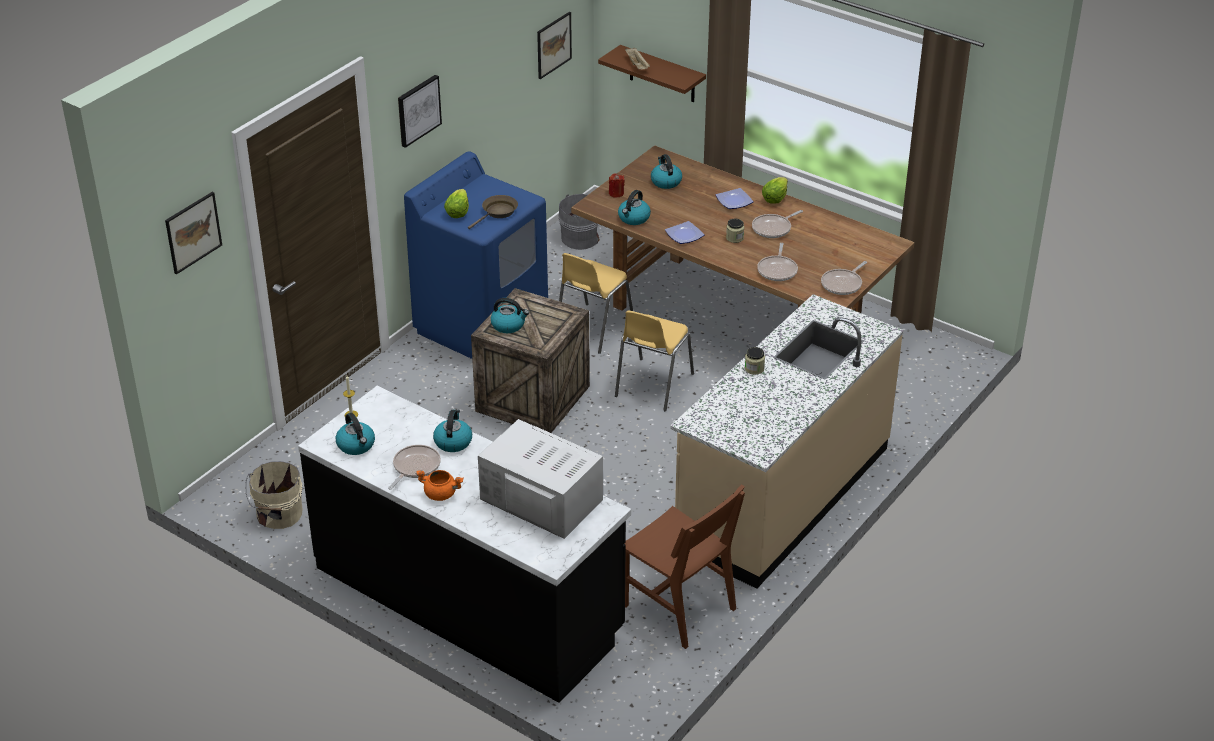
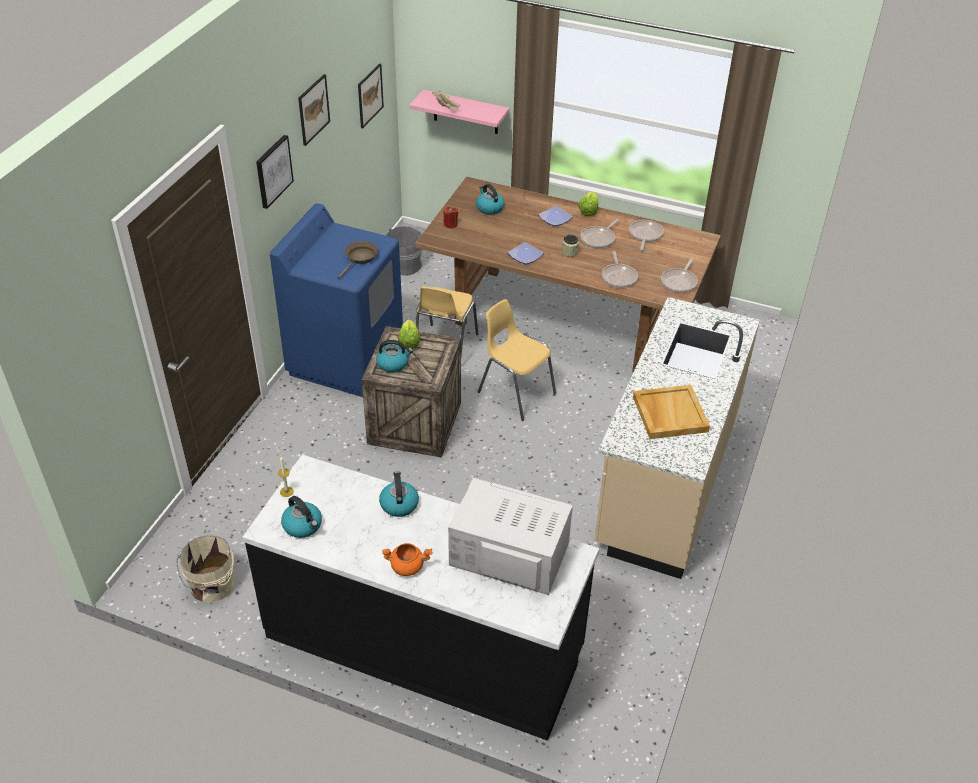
camera: 15 degrees left, 5 degrees up
picture [165,192,222,274] -> picture moved to [298,74,330,146]
frying pan [388,445,441,490] -> frying pan moved to [629,220,664,250]
lettuce [444,189,469,218] -> lettuce moved to [398,319,420,349]
brown shelf [598,45,706,102] -> pink shelf [409,90,509,134]
yellow chair [615,310,694,411] -> yellow chair turned 120 degrees clockwise [478,299,556,421]
kettle [618,190,651,225] -> none
brown chair [625,484,745,649] -> none
jar [745,347,765,375] -> none
none -> beige tray [633,385,710,439]

